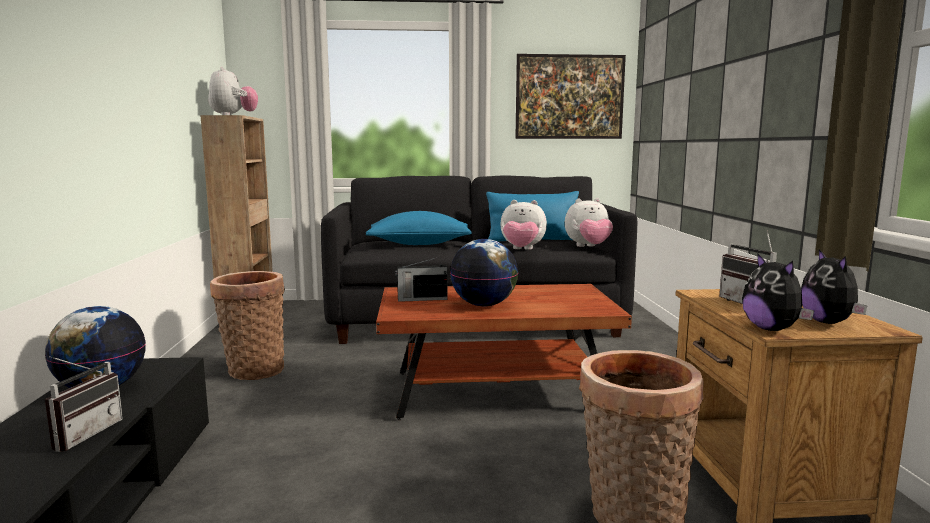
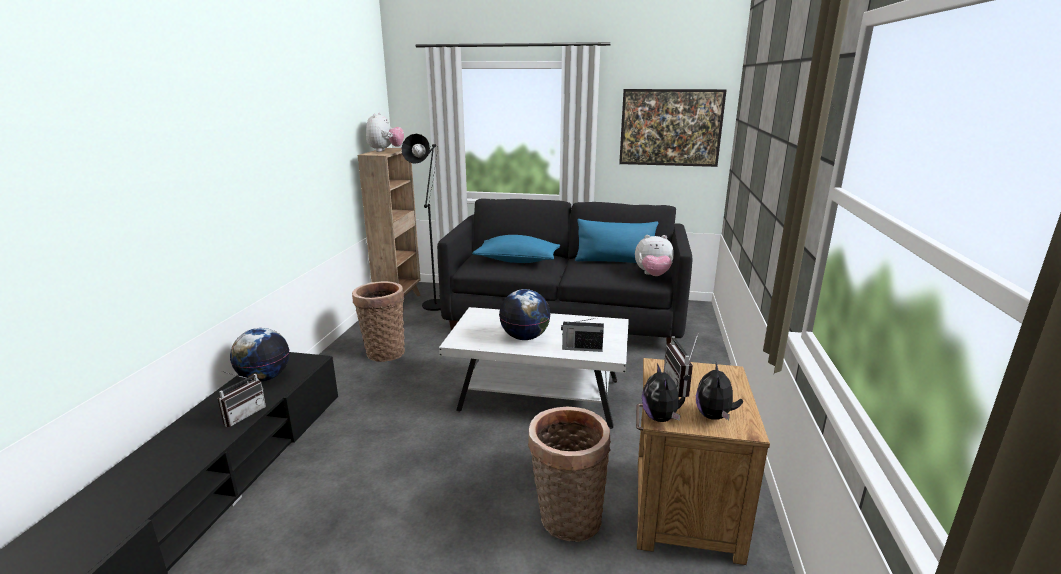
camera: 15 degrees right, 10 degrees up
brown coffee table [376,284,632,420] -> white coffee table [439,307,629,429]
radio [395,257,448,302] -> radio moved to [561,318,604,352]
plush toy [500,200,547,250] -> none
none -> black floor lamp [401,134,441,311]

